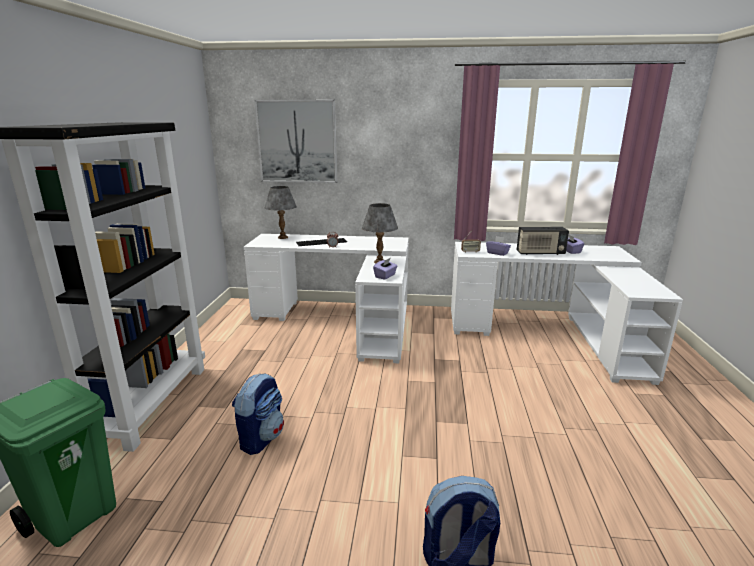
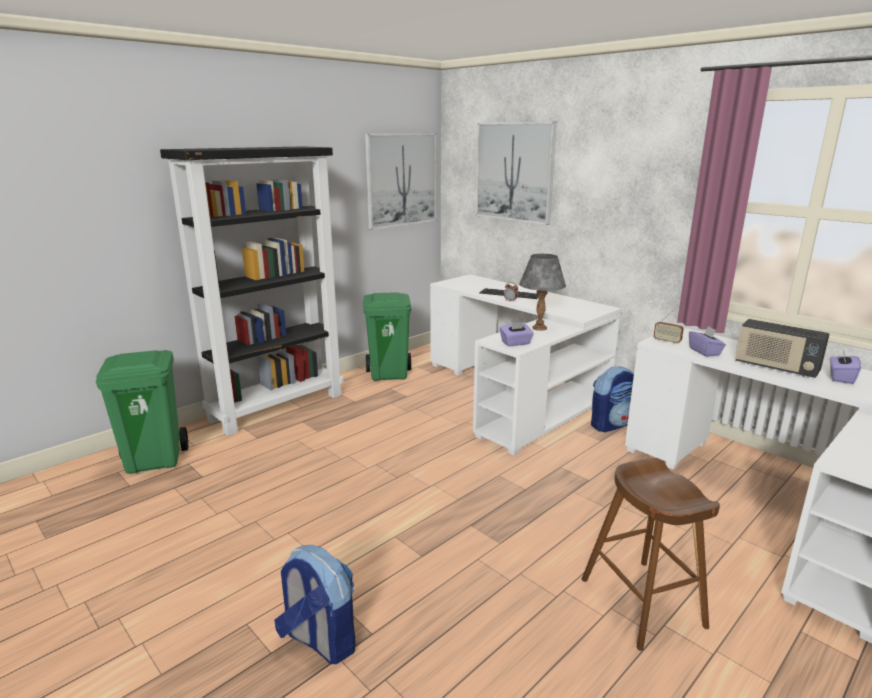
camera: 40 degrees right, 0 degrees up
backpack [232,373,284,455] -> backpack moved to [591,366,634,432]
grey table lamp [265,186,297,239] -> none
none -> green trash can [363,292,411,381]
none -> picture [365,133,437,230]
none -> brown stool [582,458,720,651]

